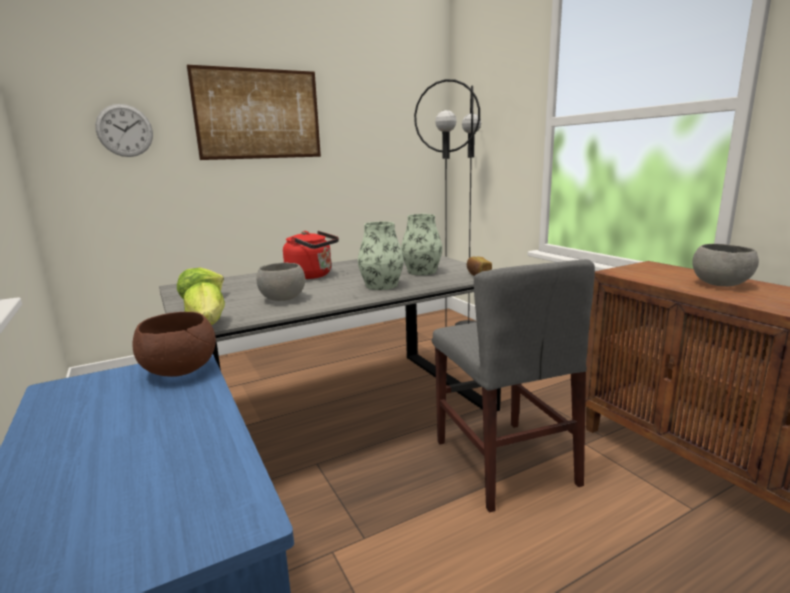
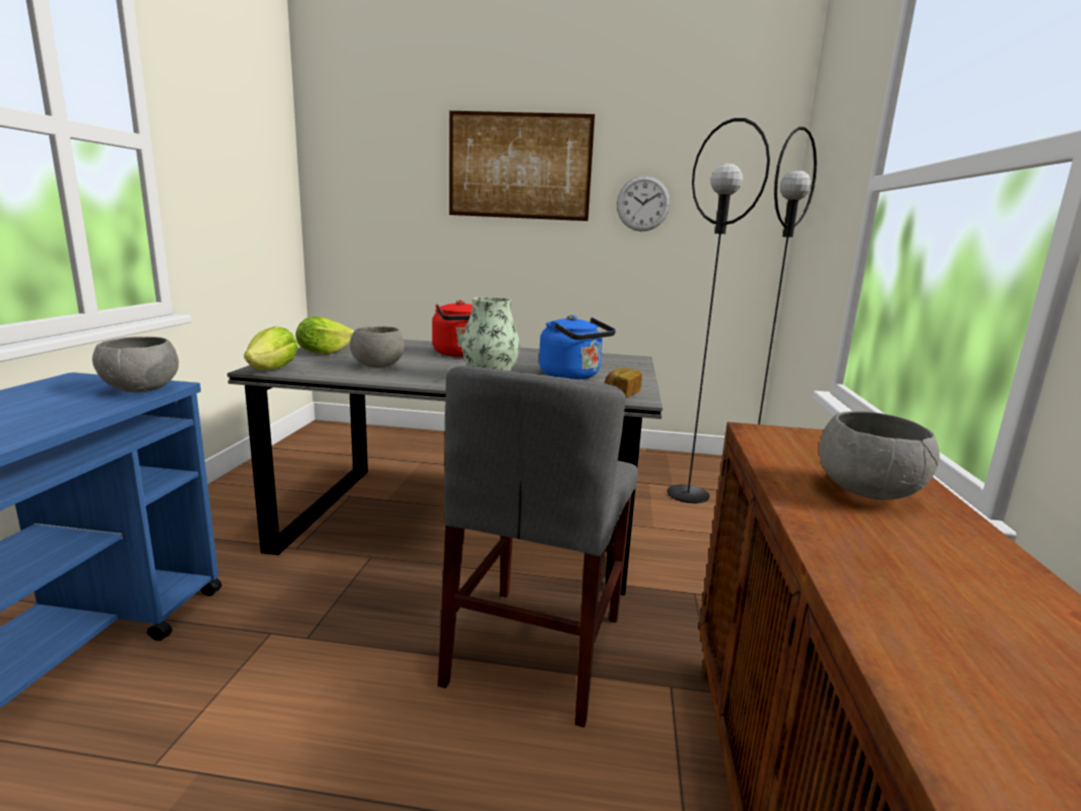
camera: 35 degrees right, 0 degrees up
wall clock [95,104,153,157] -> wall clock moved to [617,175,670,231]
brown bowl [132,312,216,377] -> grey bowl [92,337,179,392]
vase [401,214,443,275] -> blue kettle [539,315,616,380]

